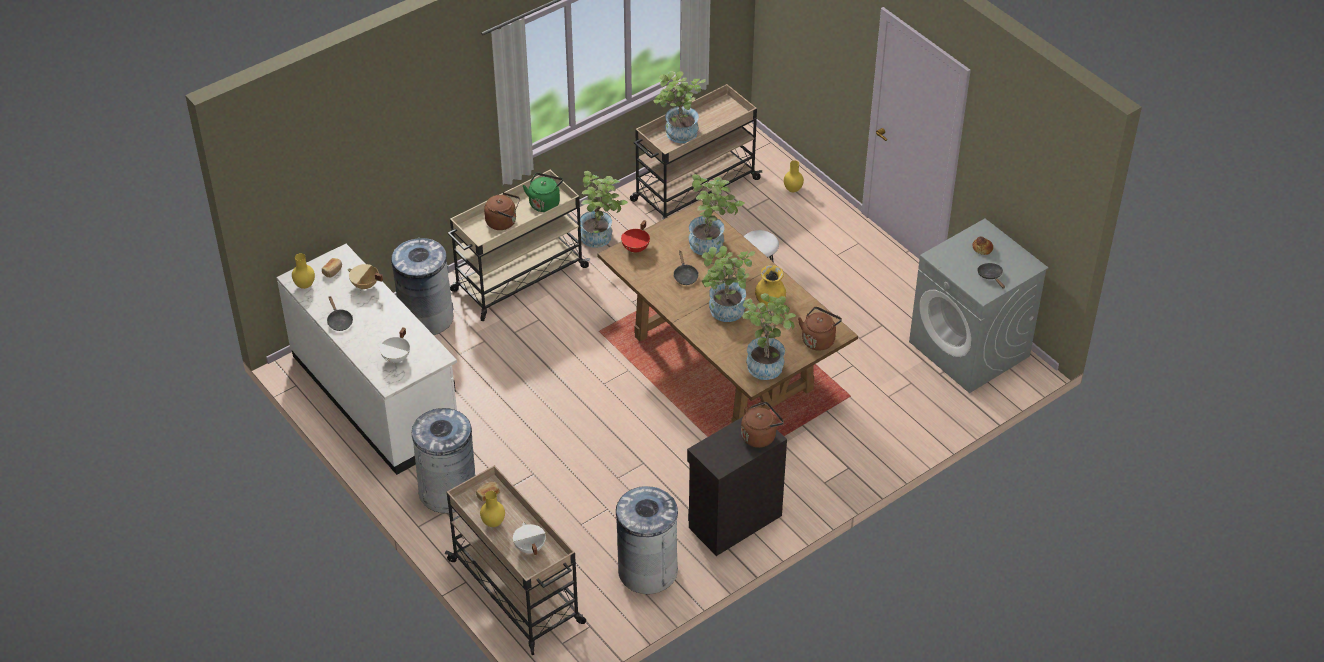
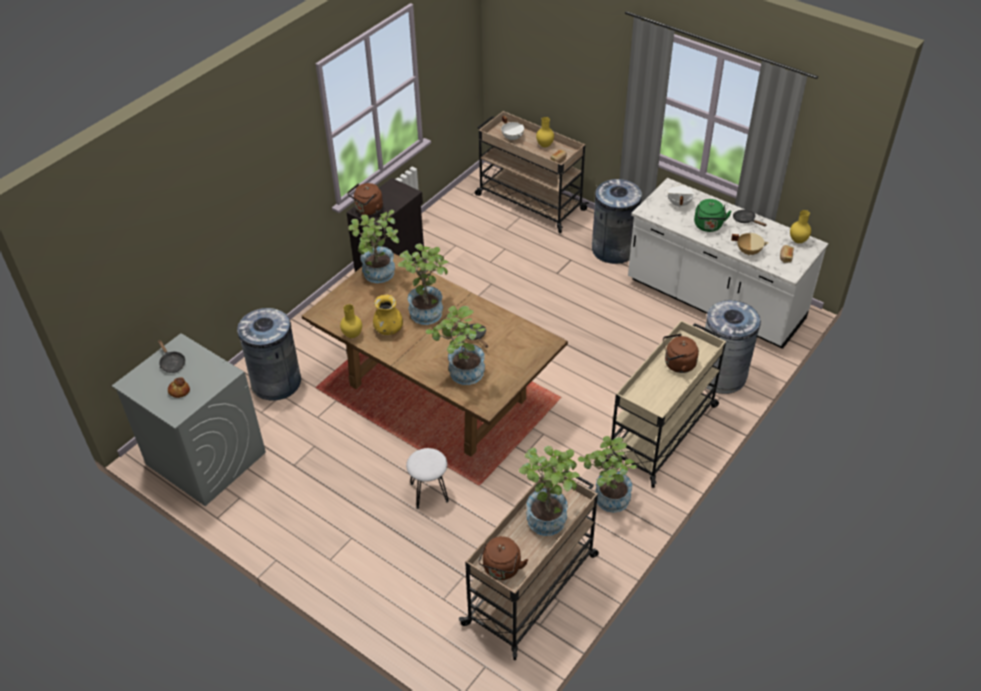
camera: 165 degrees right, 0 degrees up
green kettle [523,173,563,212] -> green kettle moved to [694,199,732,232]
grey trash can [616,486,678,594] -> grey trash can moved to [237,308,301,401]
red cooking pot [621,220,650,253] -> none
yellow vase [784,160,804,192] -> yellow vase moved to [340,304,362,338]
brown kettle [798,307,842,351] -> brown kettle moved to [478,536,528,580]

